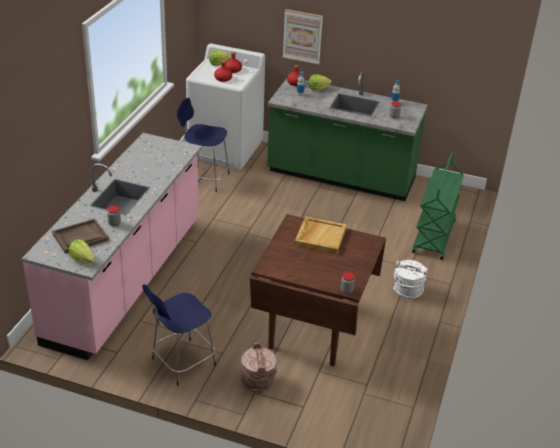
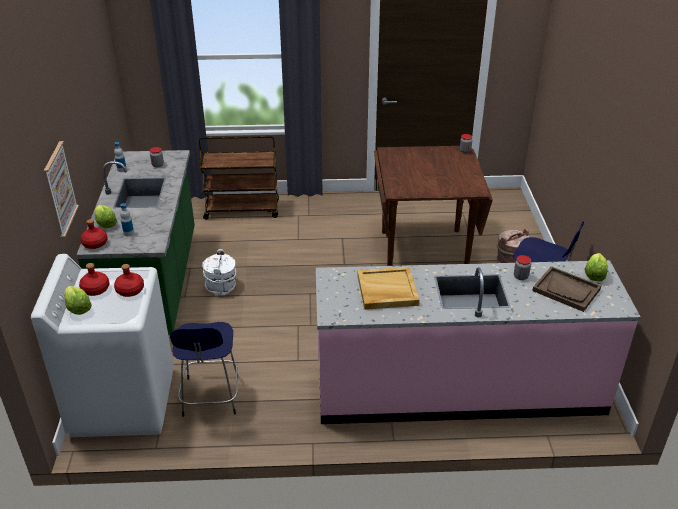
camera: 110 degrees left, 0 degrees up
beige tray [294,216,347,254] -> beige tray moved to [357,267,419,310]
white bucket [393,260,427,299] -> white bucket moved to [202,249,237,295]
green cart [412,152,464,260] -> brown cart [199,136,279,220]

